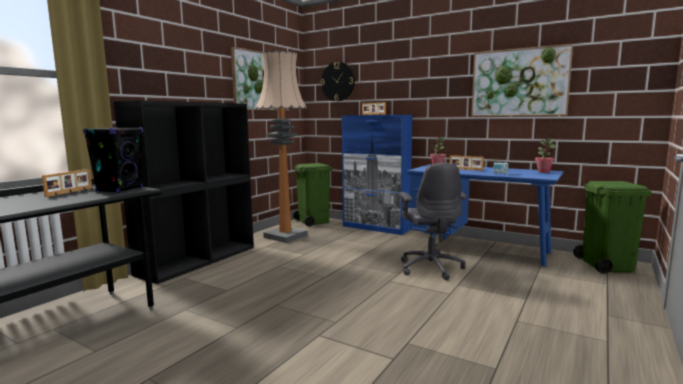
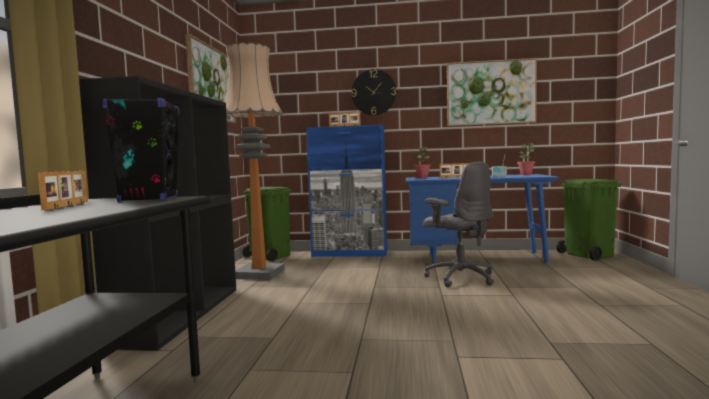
camera: 25 degrees left, 5 degrees down
wall clock [321,62,355,101] -> wall clock moved to [351,69,396,115]

